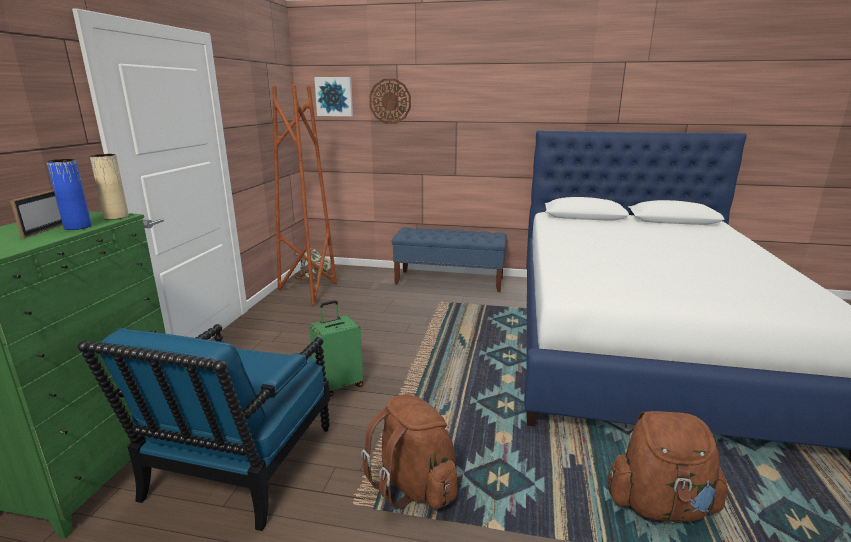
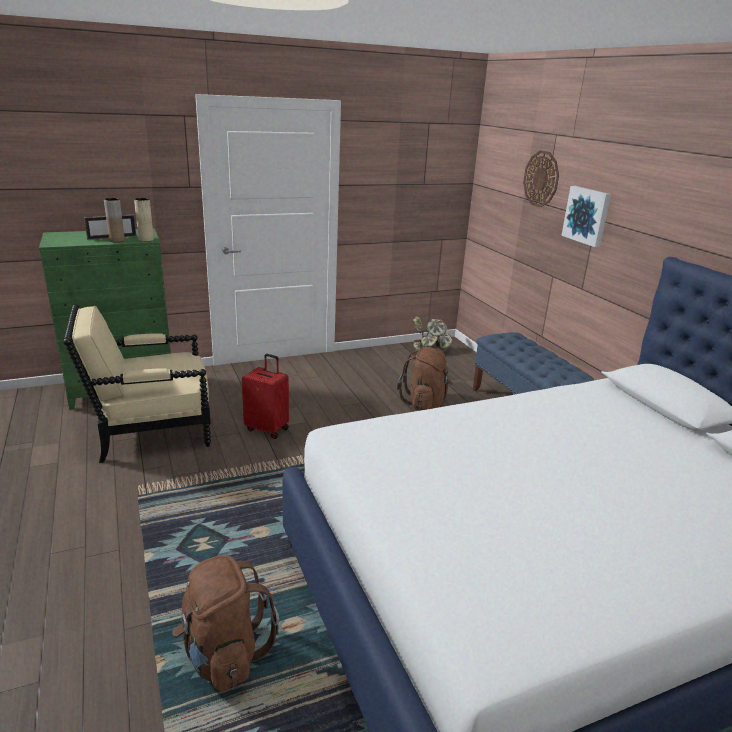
camera: 55 degrees right, 5 degrees up
blue vase [47,159,92,230] -> brown vase [104,198,125,242]
blue armchair [77,324,330,531] -> beige armchair [63,304,211,463]
brown clothes rack [272,84,337,306] -> none
green suitcase [309,300,363,396] -> red suitcase [242,354,289,439]
picture [314,77,353,116] -> picture moved to [561,186,611,247]
brown backpack [361,394,458,509] -> brown backpack moved to [397,347,453,411]

